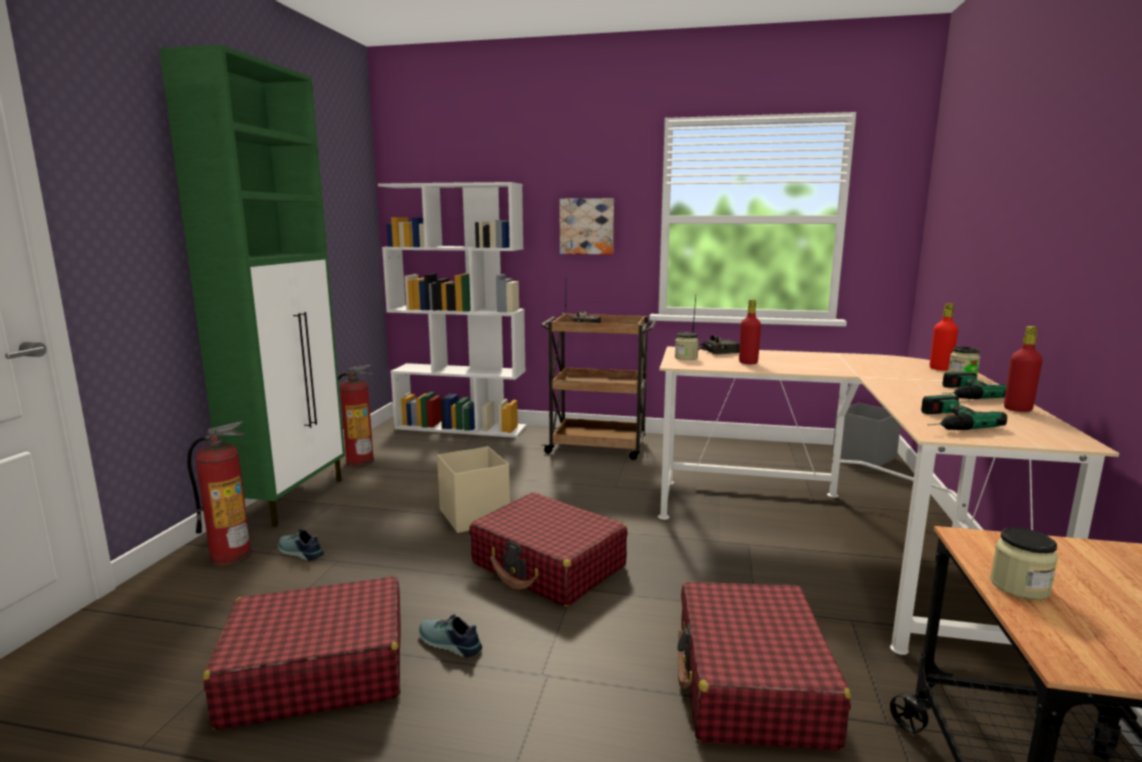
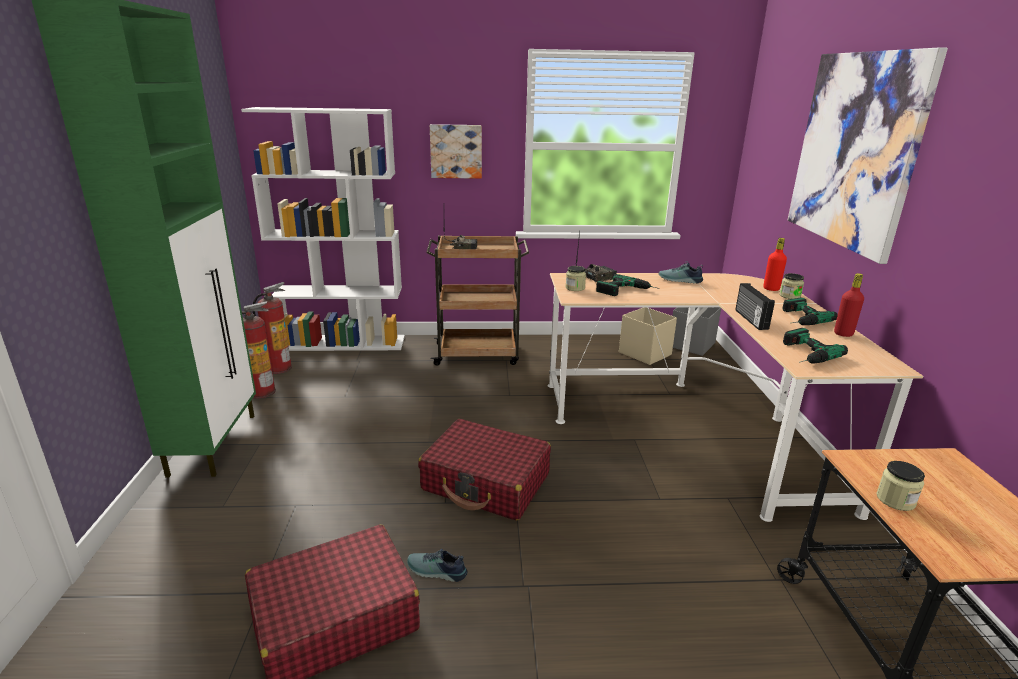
camera: 15 degrees left, 10 degrees up
fire extinguisher [187,421,252,566] -> fire extinguisher moved to [253,282,292,374]
shoe [278,528,324,561] -> shoe moved to [659,261,703,284]
beige storage box [437,446,510,533] -> beige storage box moved to [619,307,677,365]
red suitcase [678,581,851,751] -> none
red bottle [739,300,761,364] -> power drill [596,274,660,296]
none -> radio [735,283,775,330]
none -> picture [788,47,948,264]

